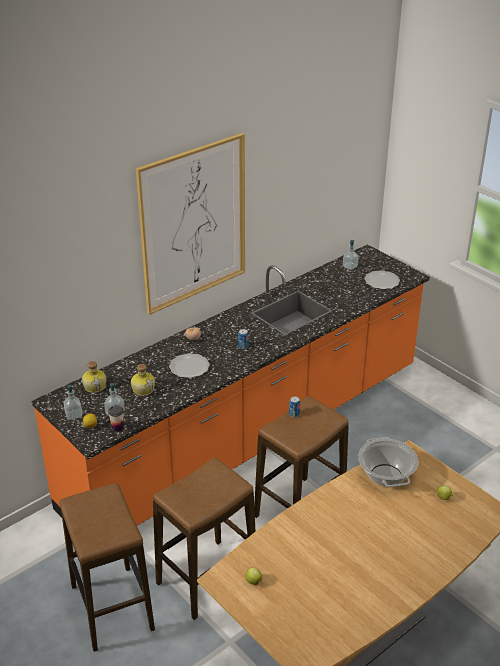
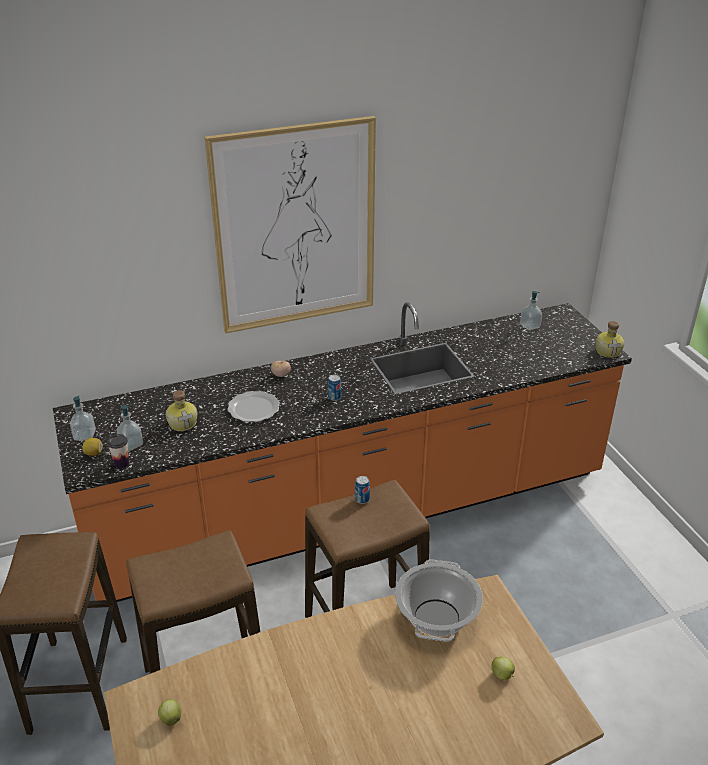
camera: 20 degrees right, 0 degrees up
bottle [82,361,106,393] -> bottle moved to [596,321,625,358]
plate [365,270,400,289] -> none

